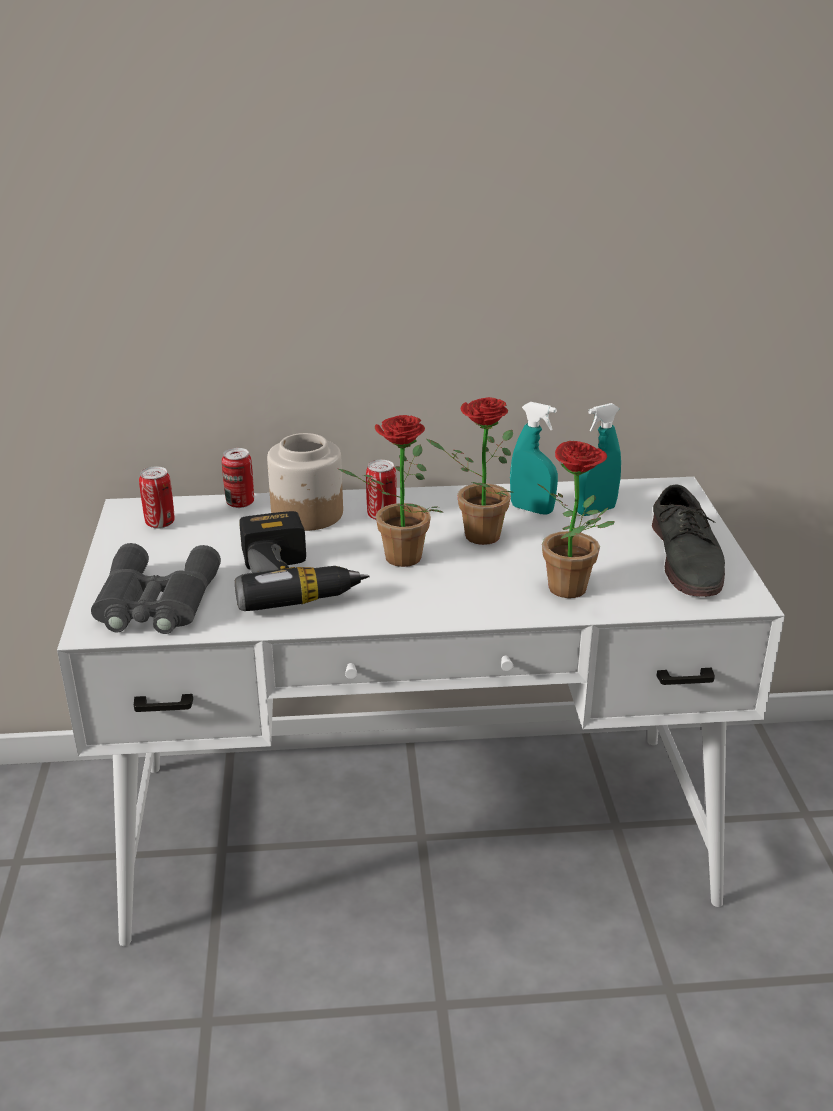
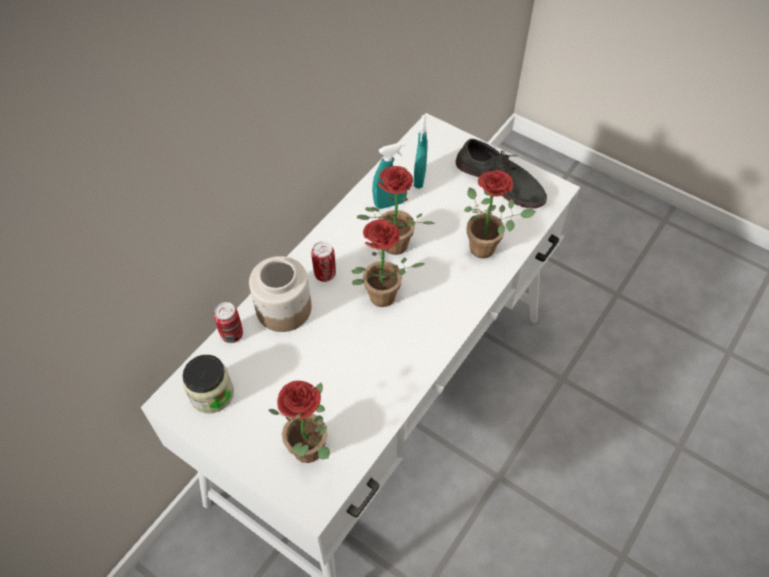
camera: 50 degrees left, 25 degrees up
grey binoculars [91,543,221,634] -> potted plant [268,381,330,463]
can [139,467,174,529] -> jar [183,355,234,413]
power drill [235,511,370,611] -> none

